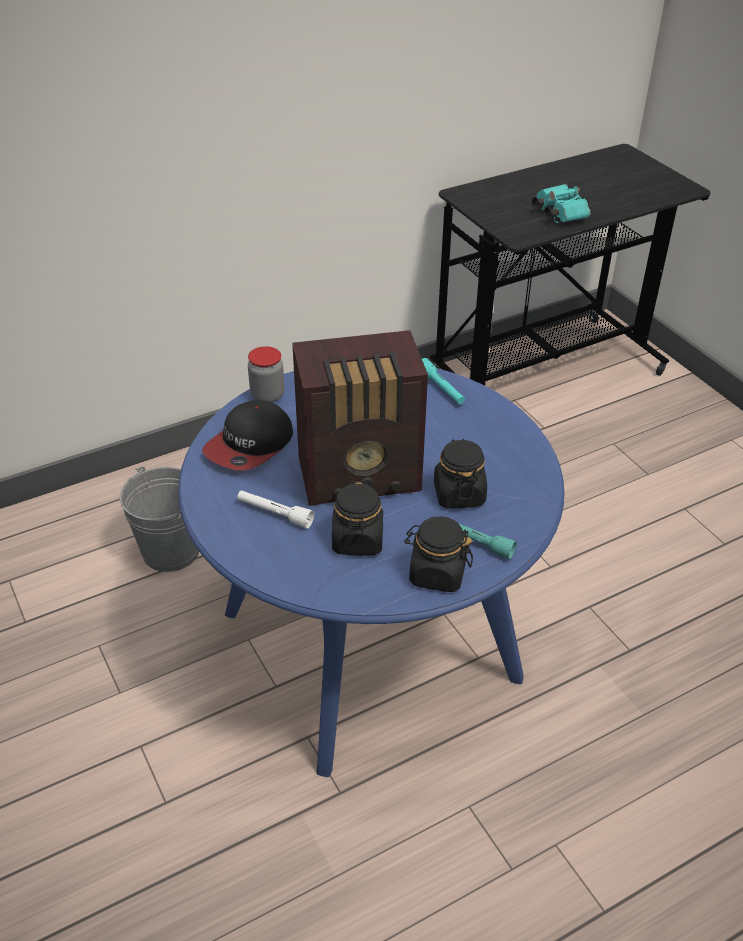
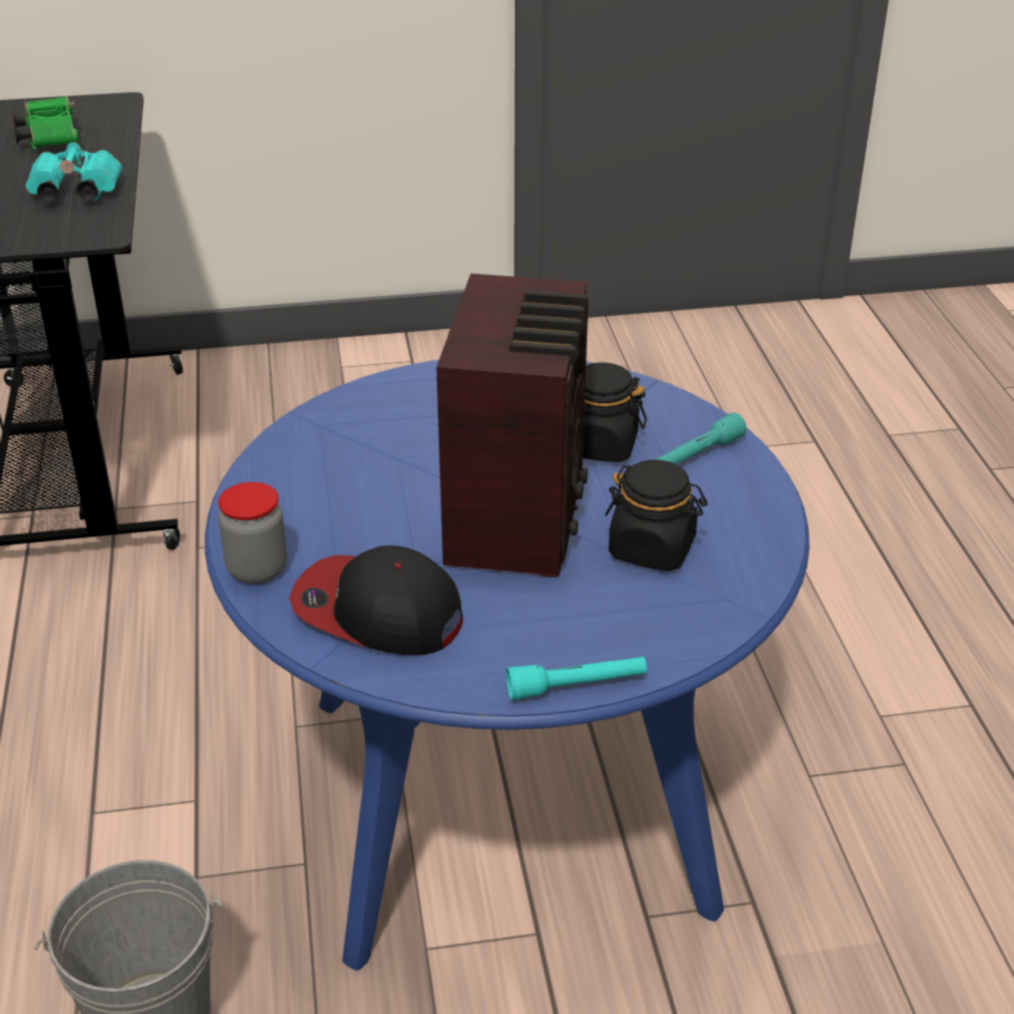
camera: 70 degrees left, 5 degrees down
cap [202,400,293,470] -> cap turned 150 degrees clockwise [289,546,463,656]
white flashlight [237,490,314,529] -> none
black jar [404,516,473,592] -> none
turquoise flashlight [422,358,465,405] -> turquoise flashlight moved to [506,657,647,700]
none -> green binoculars [12,96,78,149]

